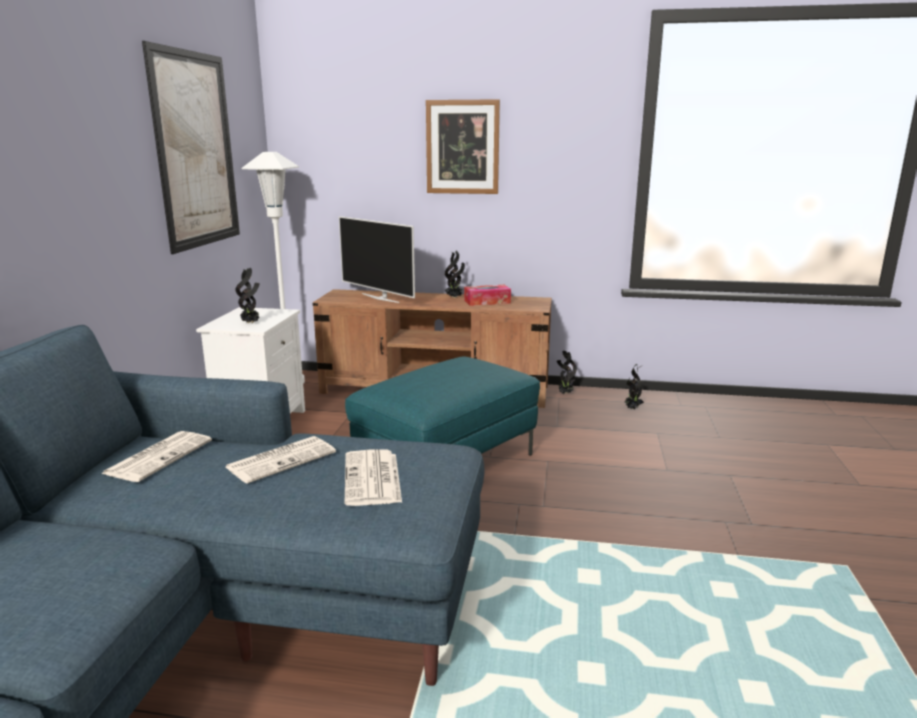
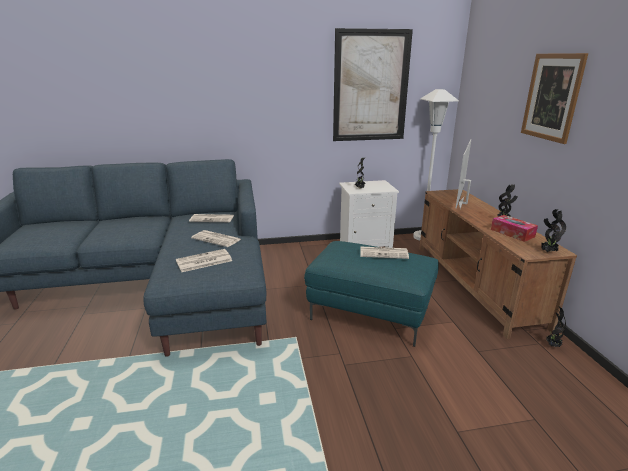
camera: 70 degrees right, 5 degrees up
potted plant [625,364,644,409] -> potted plant moved to [541,209,566,252]
none -> newspaper [360,247,409,259]

